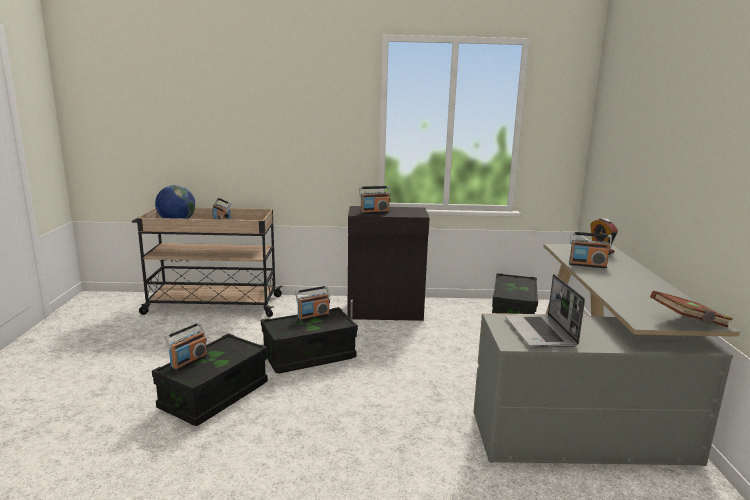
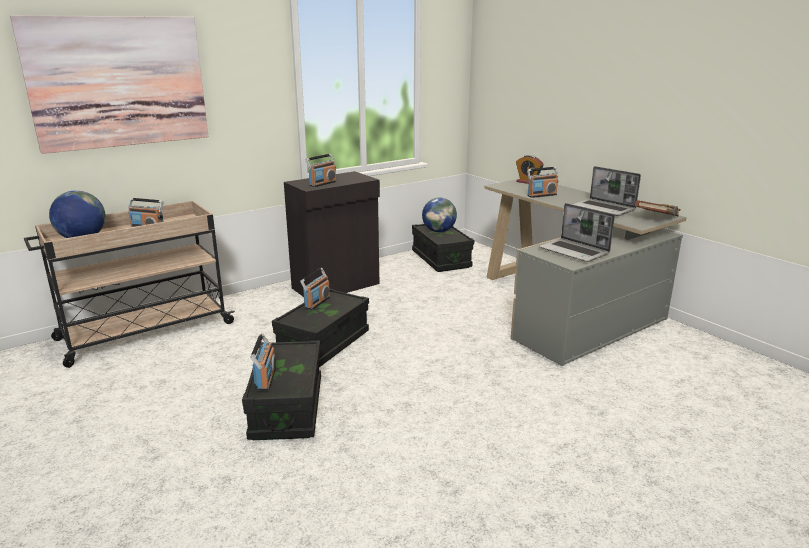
camera: 35 degrees left, 5 degrees up
none -> picture [10,15,208,154]
none -> globe [422,198,457,232]
none -> laptop [572,166,641,216]

